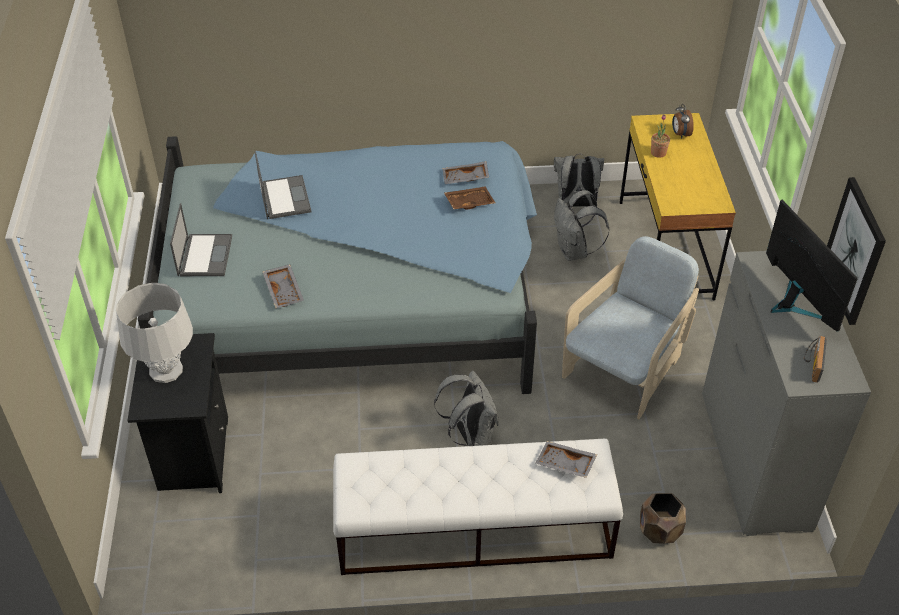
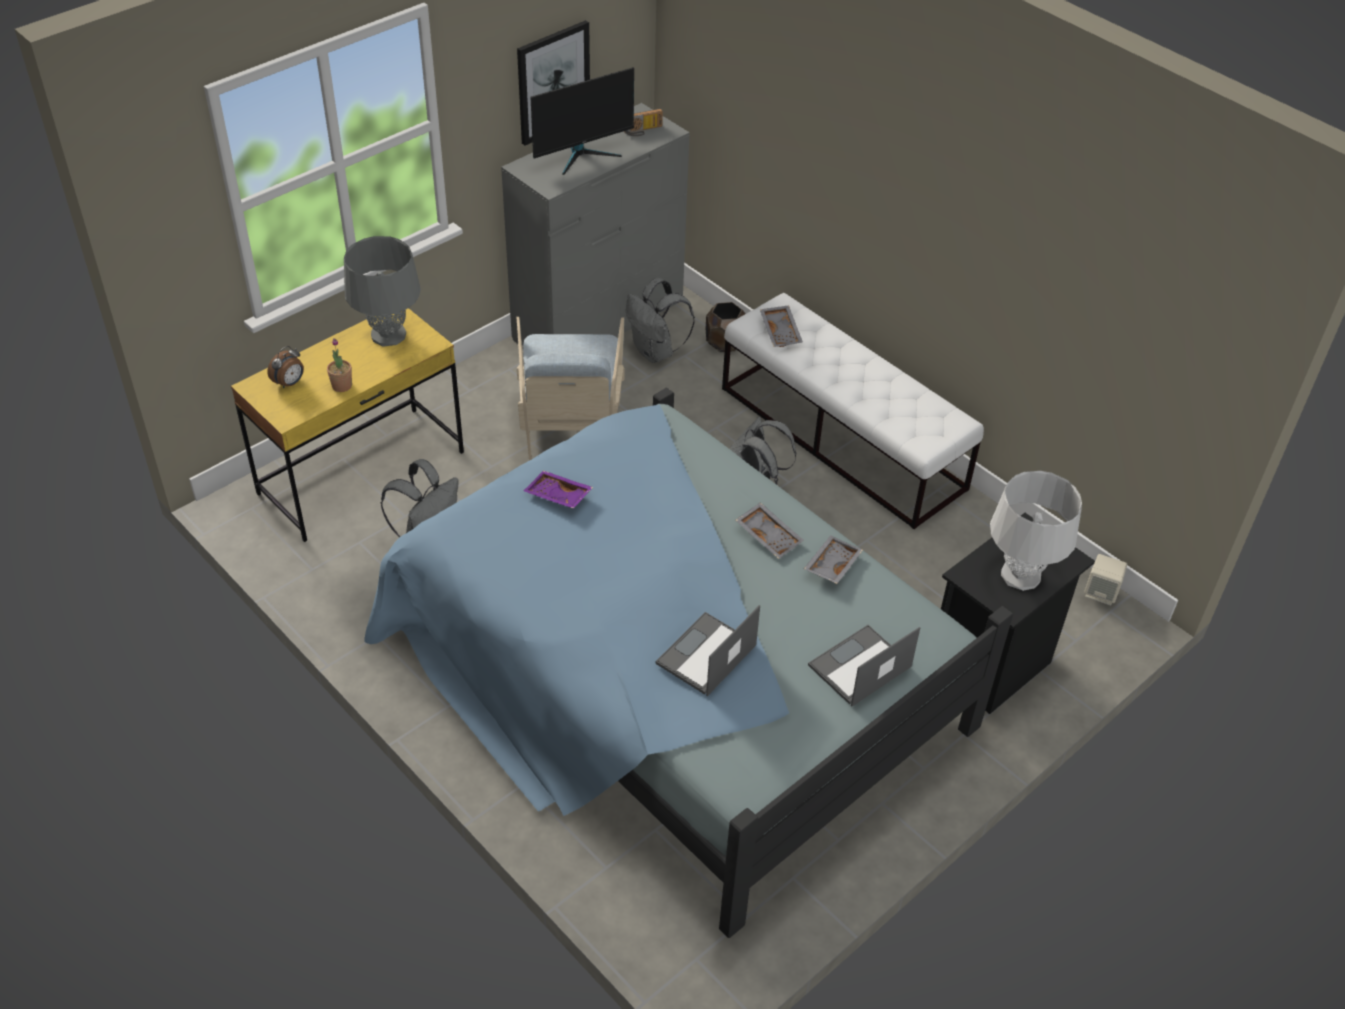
camera: 130 degrees left, 0 degrees up
grey tray [443,161,489,184] -> grey tray moved to [736,502,804,559]
brown tray [444,186,495,210] -> purple tray [523,471,593,509]
grey backpack [554,154,605,207] -> grey backpack moved to [626,278,695,363]
beige armchair [562,236,699,419] -> beige armchair turned 90 degrees counterclockwise [516,317,625,460]
monitor [766,200,858,331] -> monitor turned 150 degrees counterclockwise [531,67,634,175]
none -> grey table lamp [344,236,421,347]
none -> beige speaker [1084,554,1127,605]

